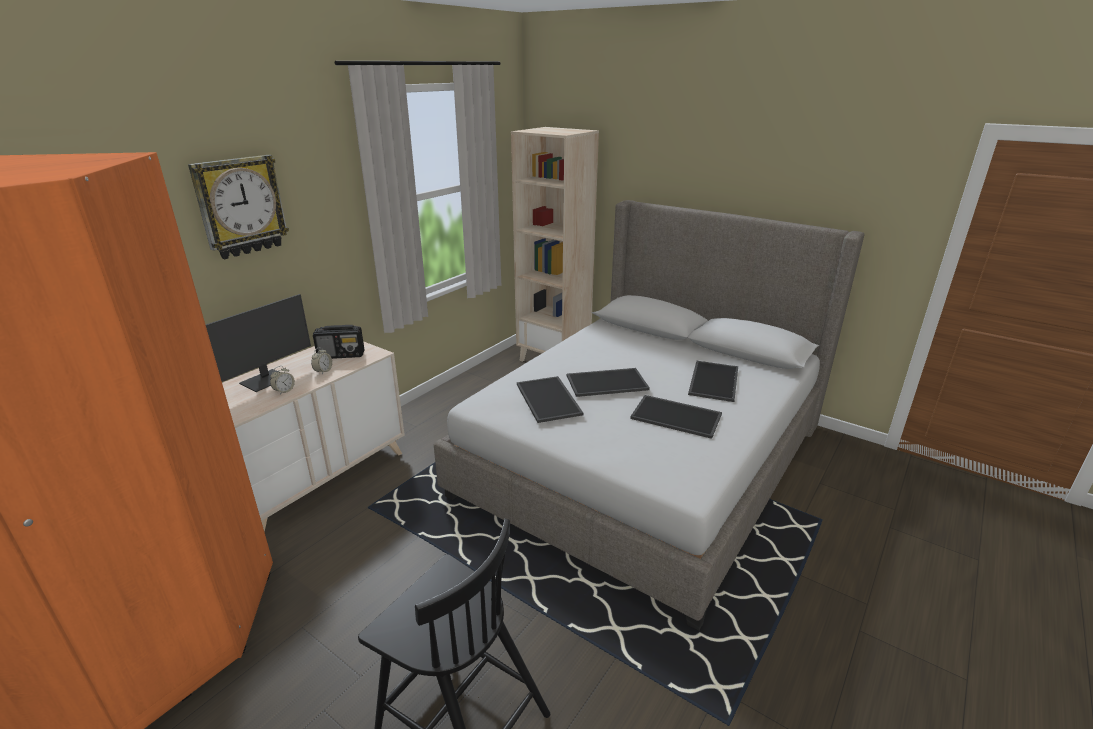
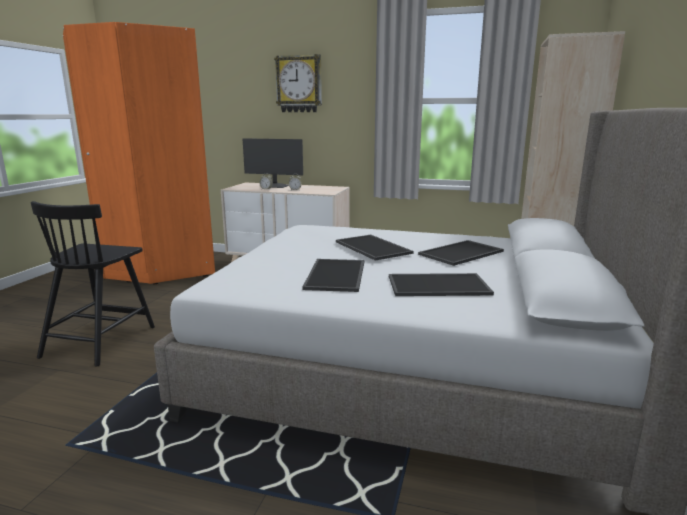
camera: 70 degrees right, 10 degrees down
radio [313,325,364,359] -> none
tray [517,376,584,423] -> tray moved to [418,240,504,266]

